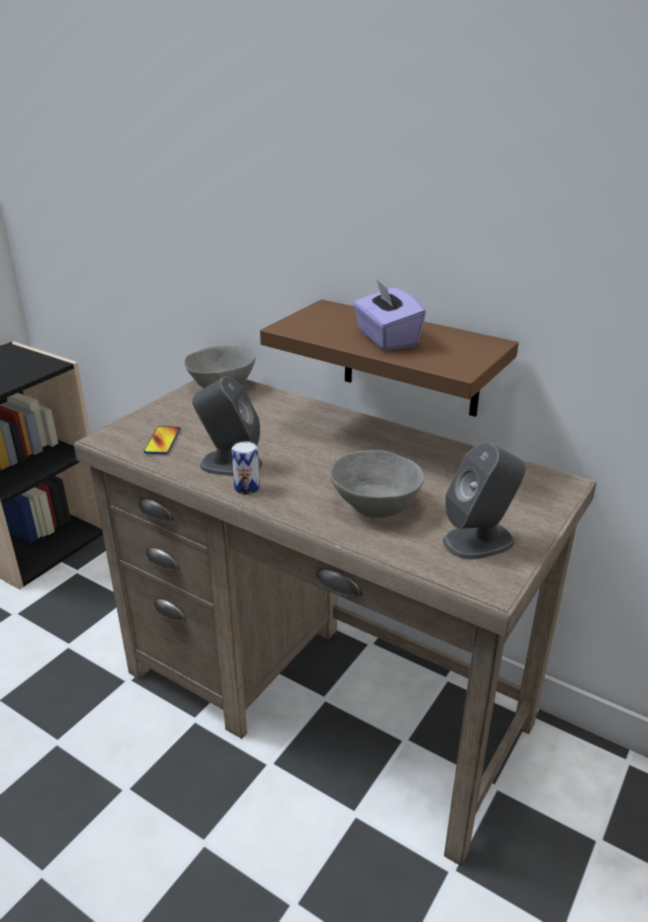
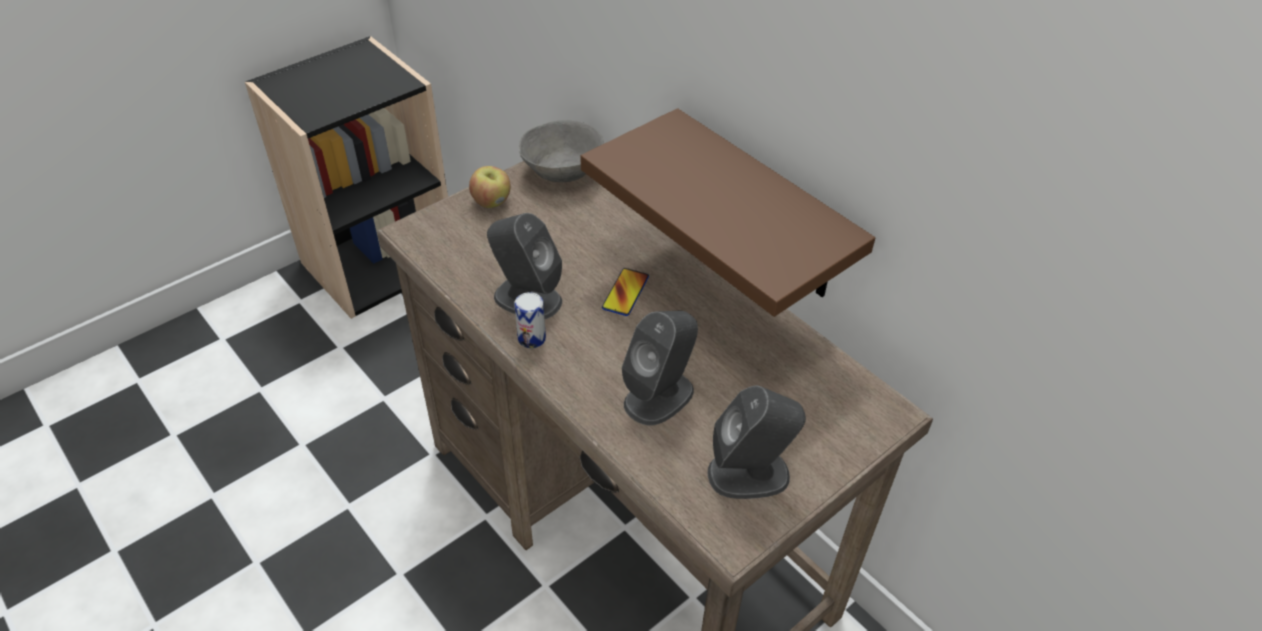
camera: 15 degrees right, 15 degrees up
phone [144,426,180,454] -> phone moved to [602,268,649,316]
grey bowl [329,450,425,518] -> grey speaker [622,311,698,426]
purple tissue box [353,279,426,351] -> none
none -> apple [469,166,511,208]

